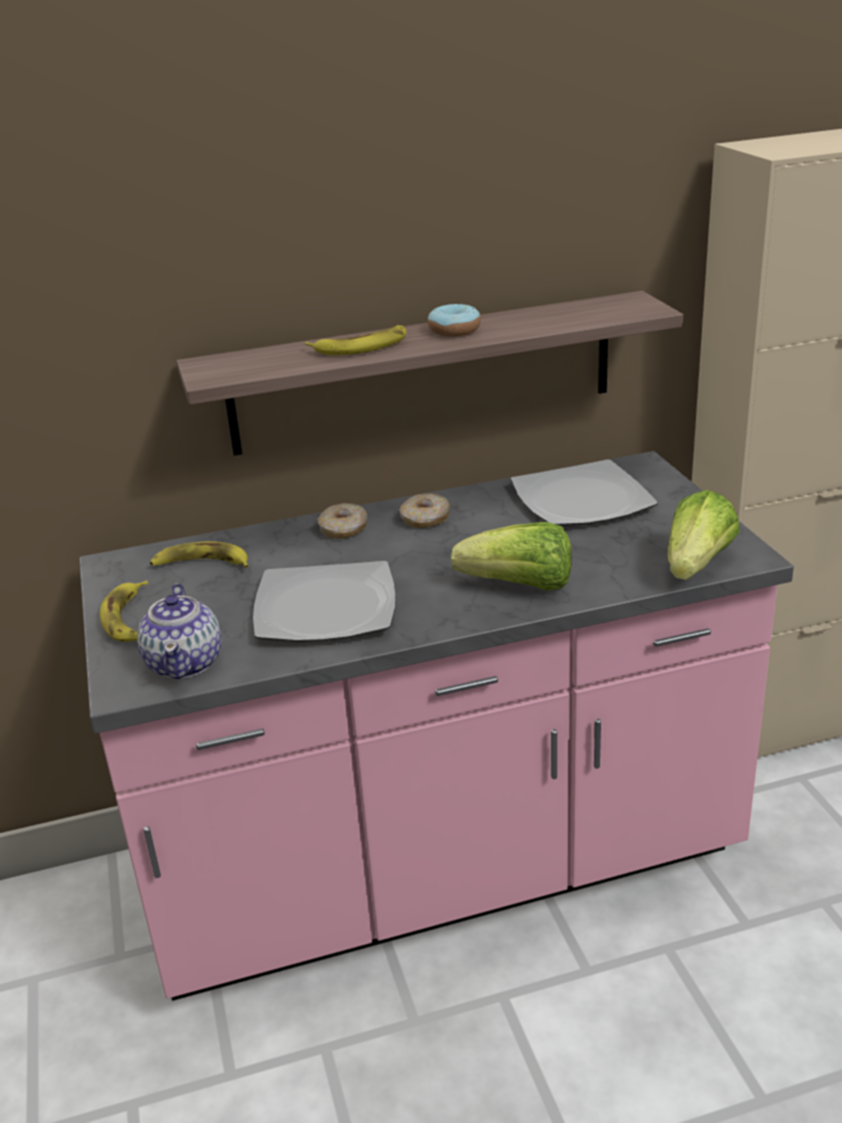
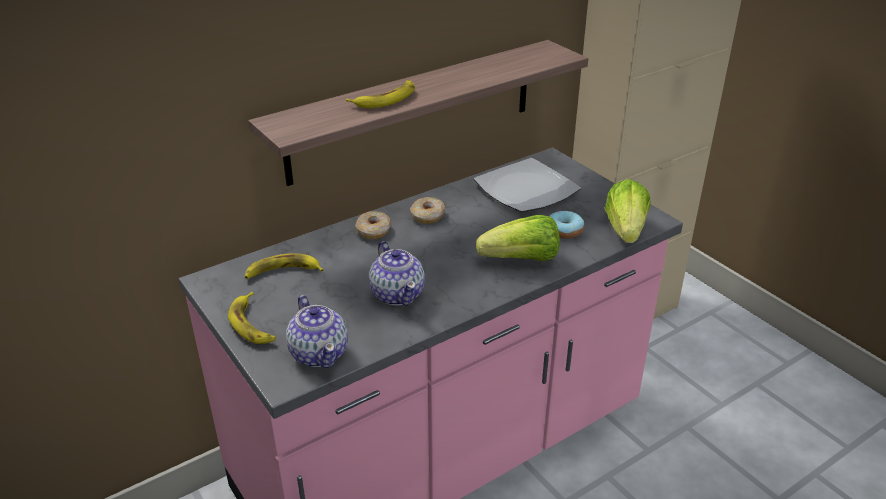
camera: 20 degrees left, 5 degrees up
plate [253,561,396,642] -> teapot [369,241,425,306]
donut [428,304,481,337] -> donut moved to [549,211,584,239]

